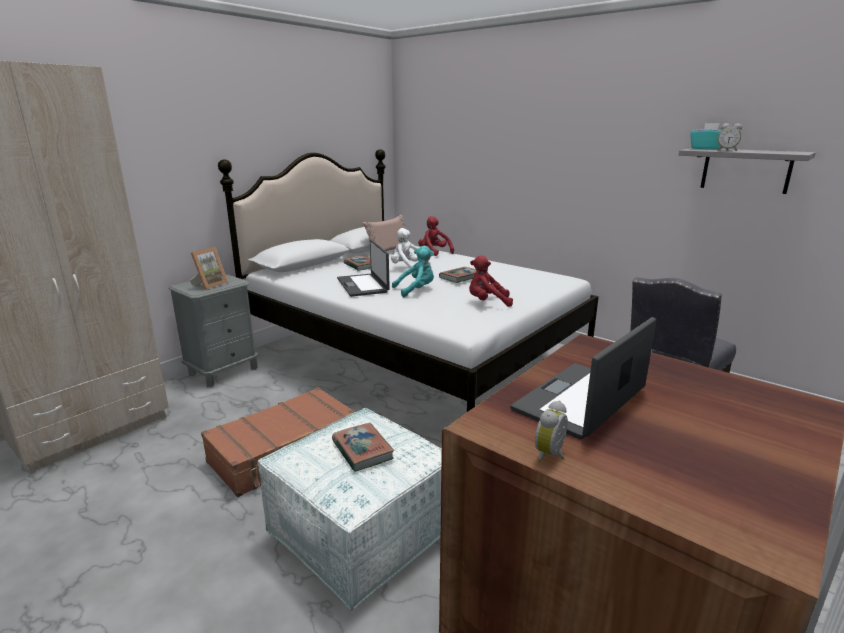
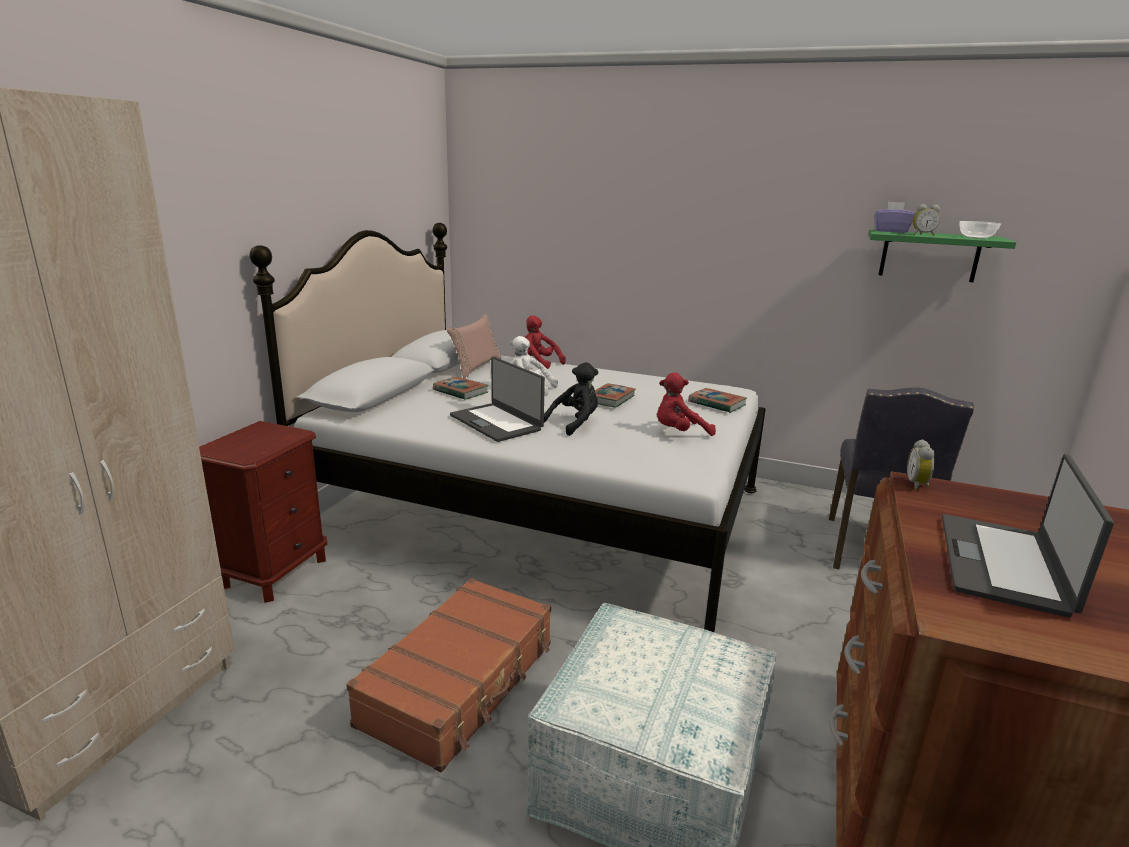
camera: 20 degrees left, 0 degrees up
grey nightstand [168,274,258,387] -> brown nightstand [199,421,328,603]
picture frame [190,247,228,290] -> none
book [332,423,394,472] -> book moved to [688,388,747,413]
turquoise plush toy [392,246,434,297] -> black plush toy [544,362,599,436]
alarm clock [535,401,568,462] -> alarm clock moved to [907,439,935,491]
grey shelf [679,148,816,194] -> green shelf [868,230,1016,282]
turquoise tissue box [690,123,722,150] -> purple tissue box [874,202,916,233]
none -> bowl [959,221,1001,238]

